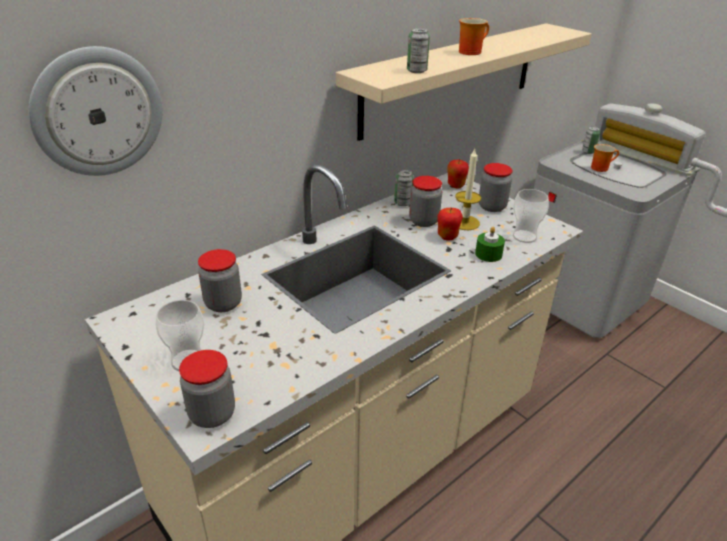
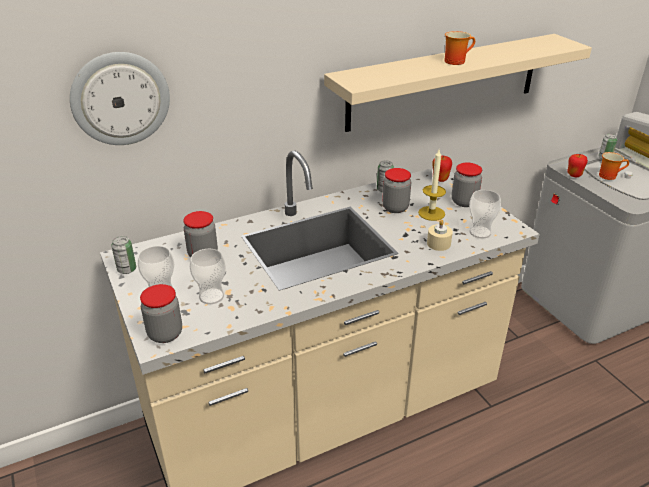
camera: 15 degrees right, 0 degrees up
can [407,28,430,73] -> can moved to [111,236,136,274]
apple [437,207,463,241] -> apple moved to [567,154,588,177]
green candle [475,227,505,262] -> beige candle [427,220,453,251]
none -> cup [190,249,226,304]

